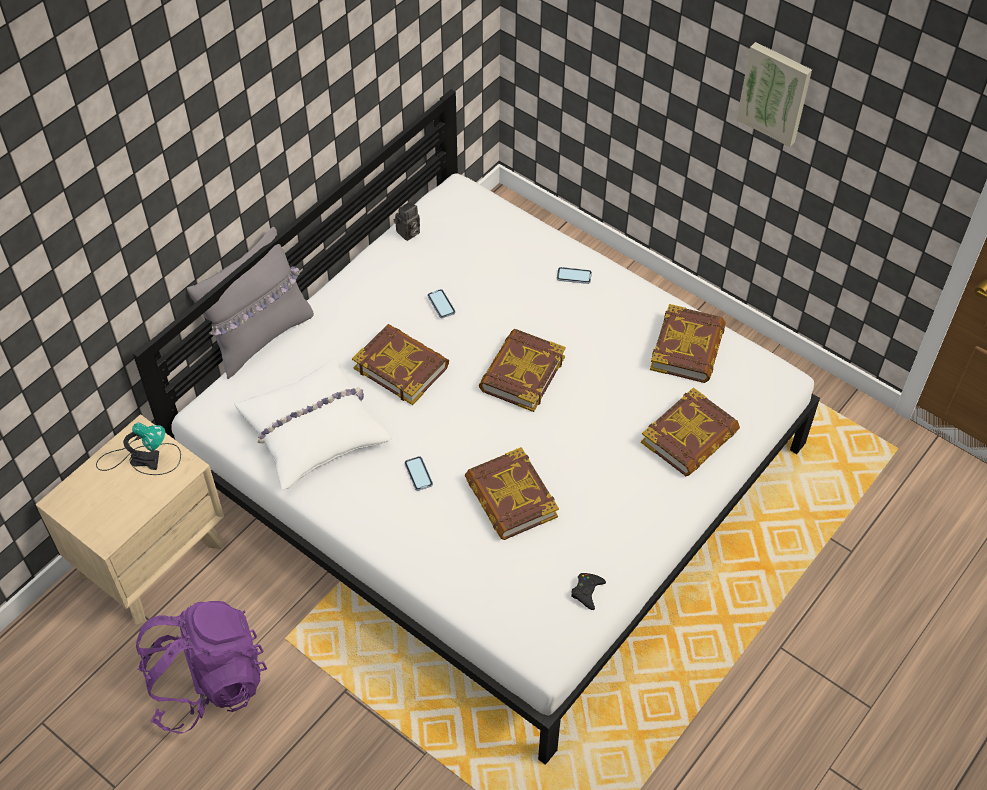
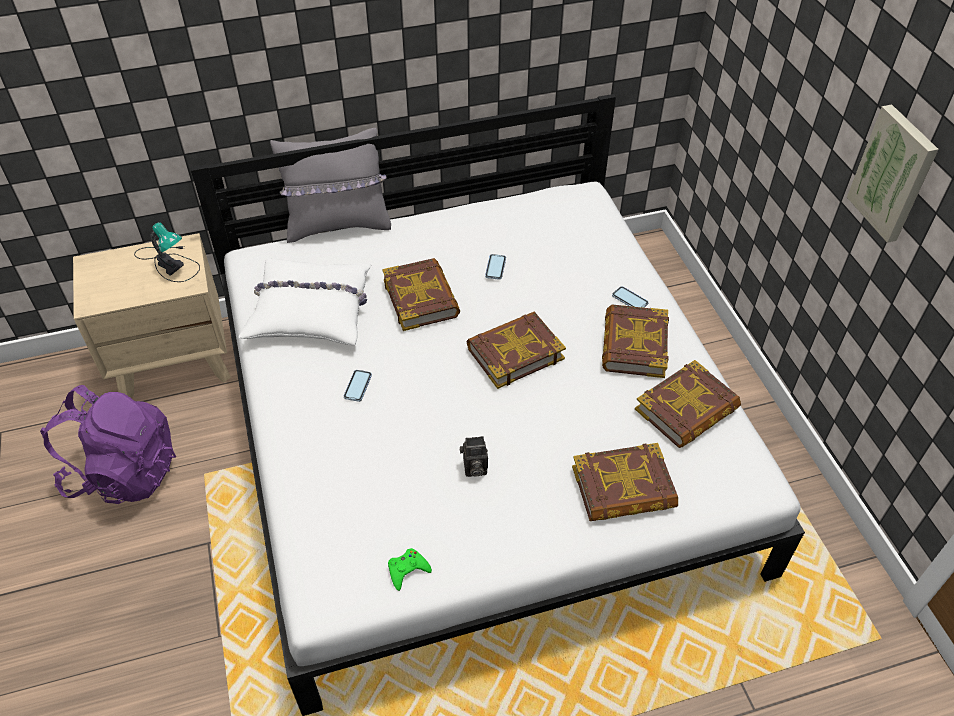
camera: 35 degrees right, 5 degrees down
camera [394,201,420,241] -> camera moved to [460,436,488,477]
book [465,447,559,540] -> book moved to [602,304,669,378]
black game controller [571,573,606,610] -> green game controller [388,548,432,591]

